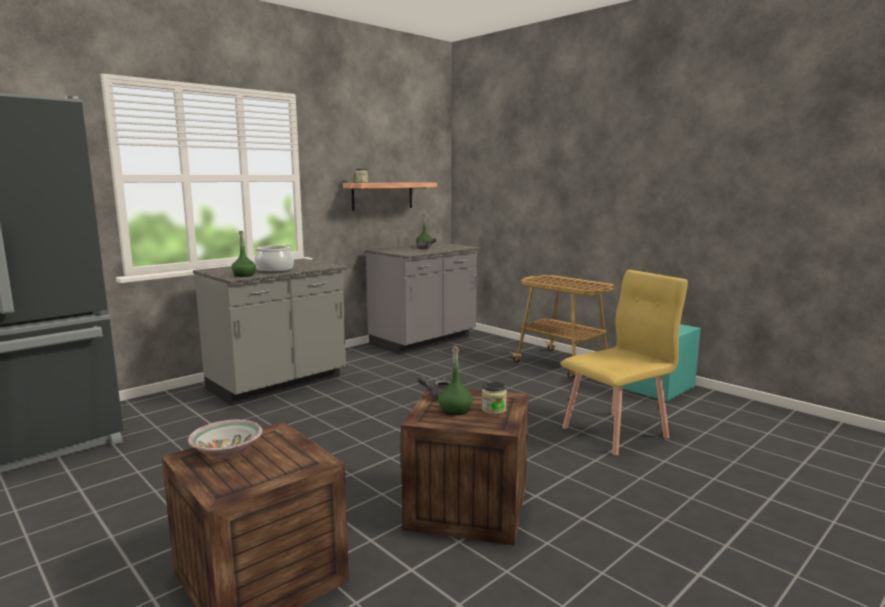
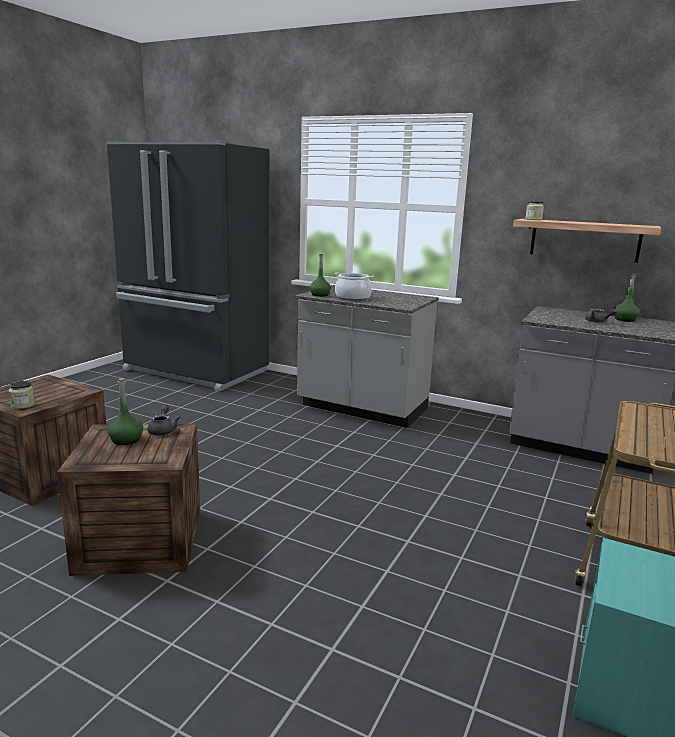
camera: 70 degrees right, 5 degrees up
bowl [188,420,262,459] -> none
jar [482,382,507,415] -> jar moved to [9,381,35,409]
yellow chair [561,270,688,455] -> none

